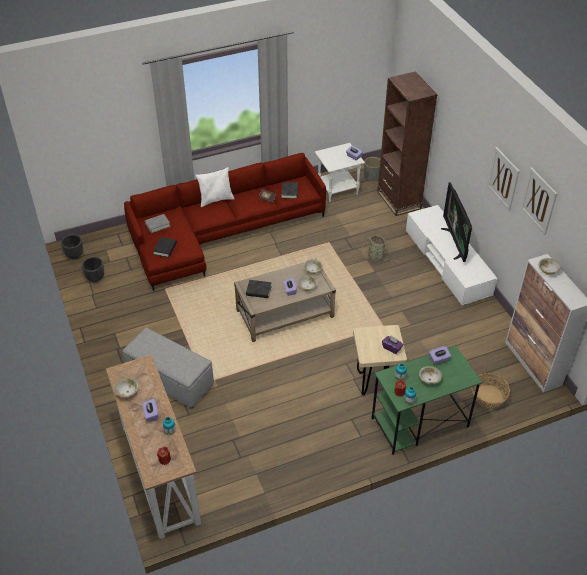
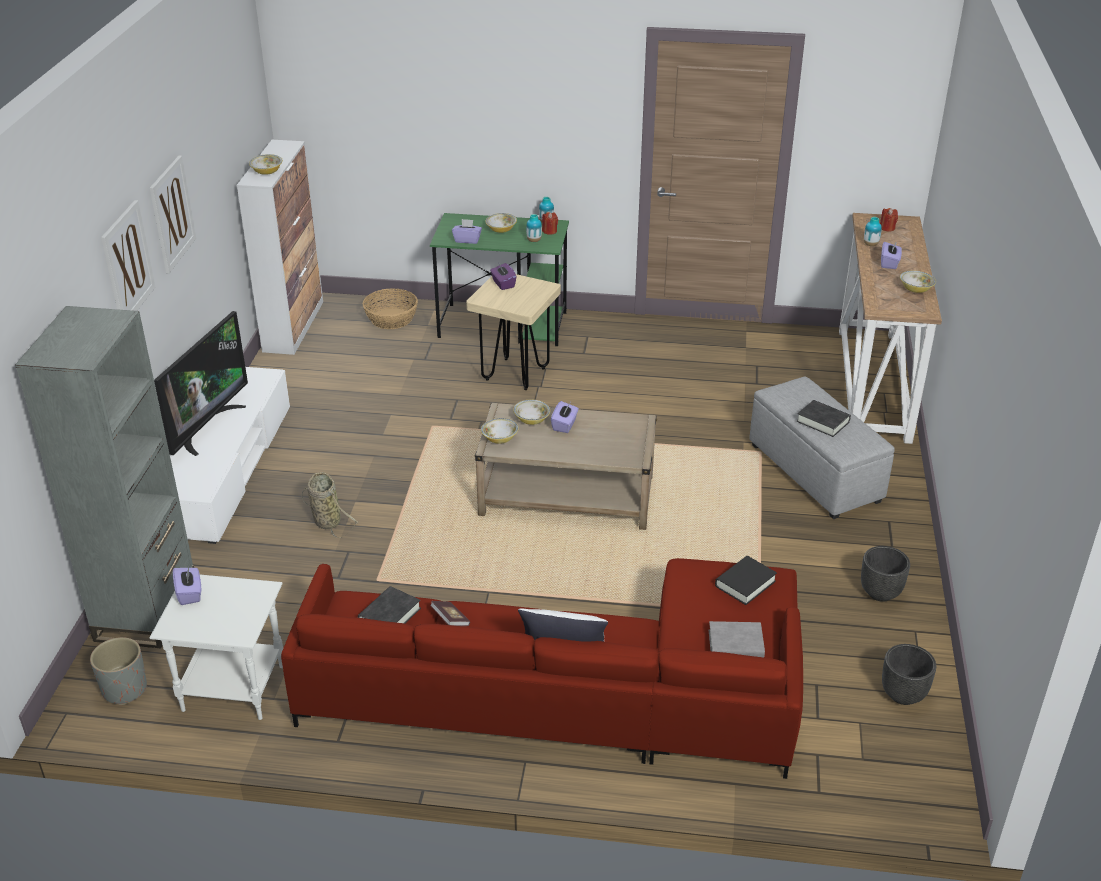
camera: 150 degrees left, 10 degrees down
black planter [61,235,83,259] -> black planter moved to [861,546,910,602]
black book [246,280,272,298] -> black book moved to [796,400,851,437]
brown bookcase [377,71,437,216] -> grey bookcase [15,306,194,648]
picture [520,167,557,235] -> picture moved to [101,200,155,311]

